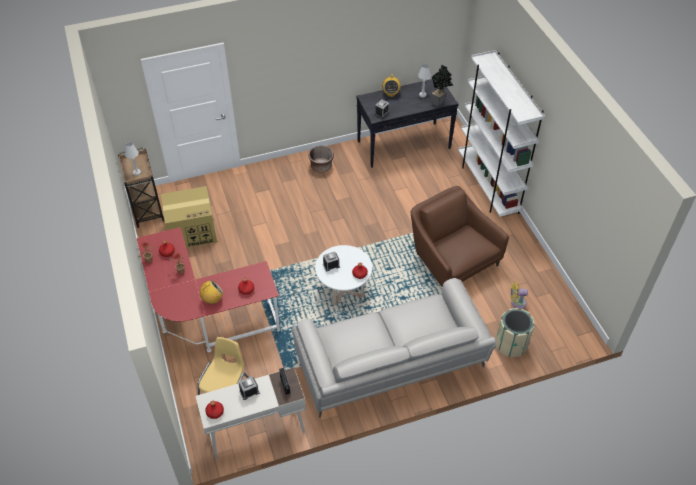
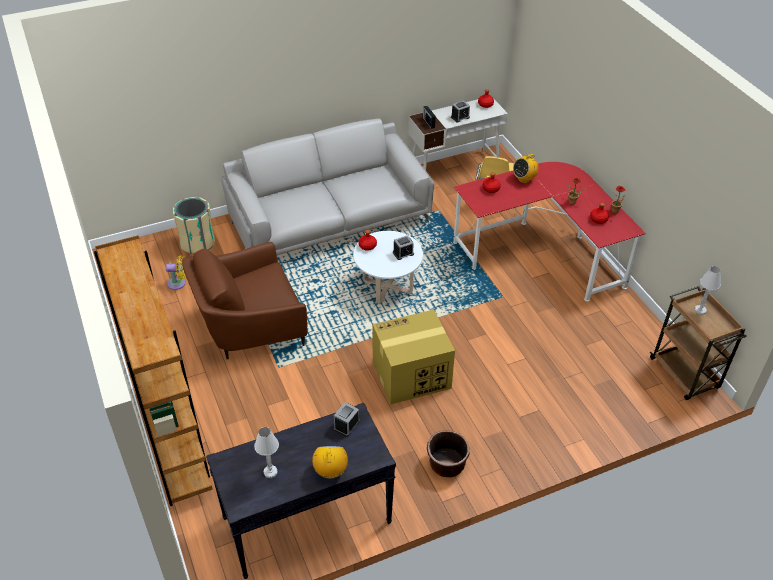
camera: 175 degrees right, 5 degrees down
cardboard box [161,186,217,248] -> cardboard box moved to [372,310,455,404]
brown armchair [411,186,509,287] -> brown armchair turned 105 degrees clockwise [182,242,308,359]
potted plant [431,65,453,107] -> none
white bookcase [458,50,545,217] -> brown bookcase [94,235,213,506]

